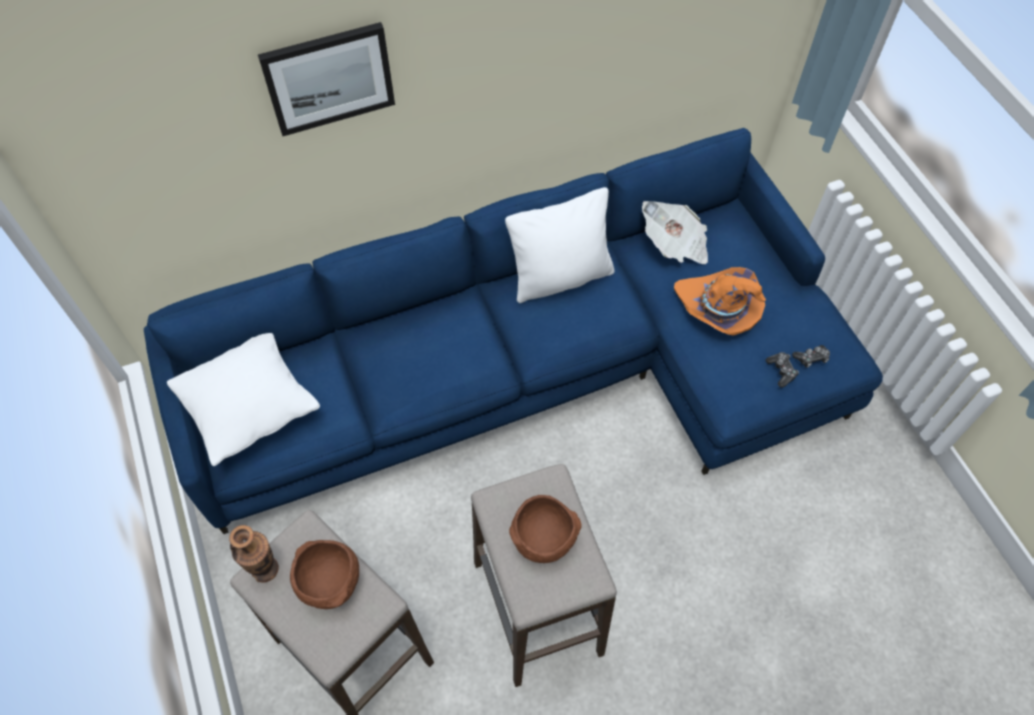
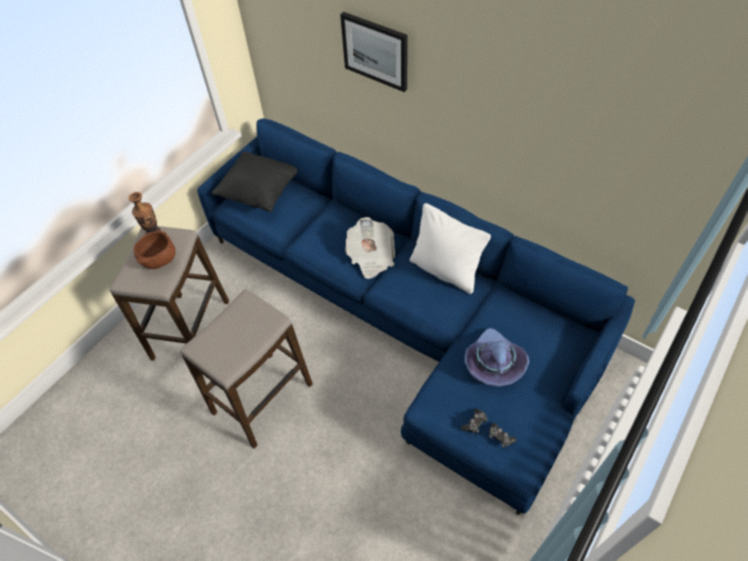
camera: 60 degrees right, 5 degrees down
white pillow [167,333,320,466] -> black pillow [212,151,298,212]
brown bowl [509,495,582,563] -> none
newspaper [642,201,708,264] -> newspaper moved to [345,217,395,279]
orange hat [674,267,766,335] -> purple hat [465,328,529,387]

